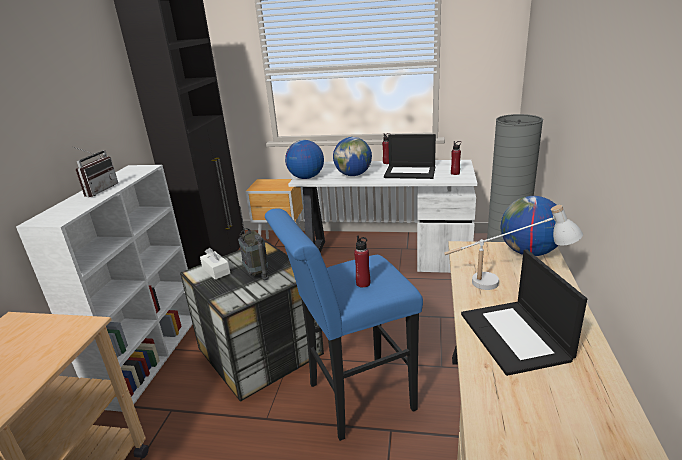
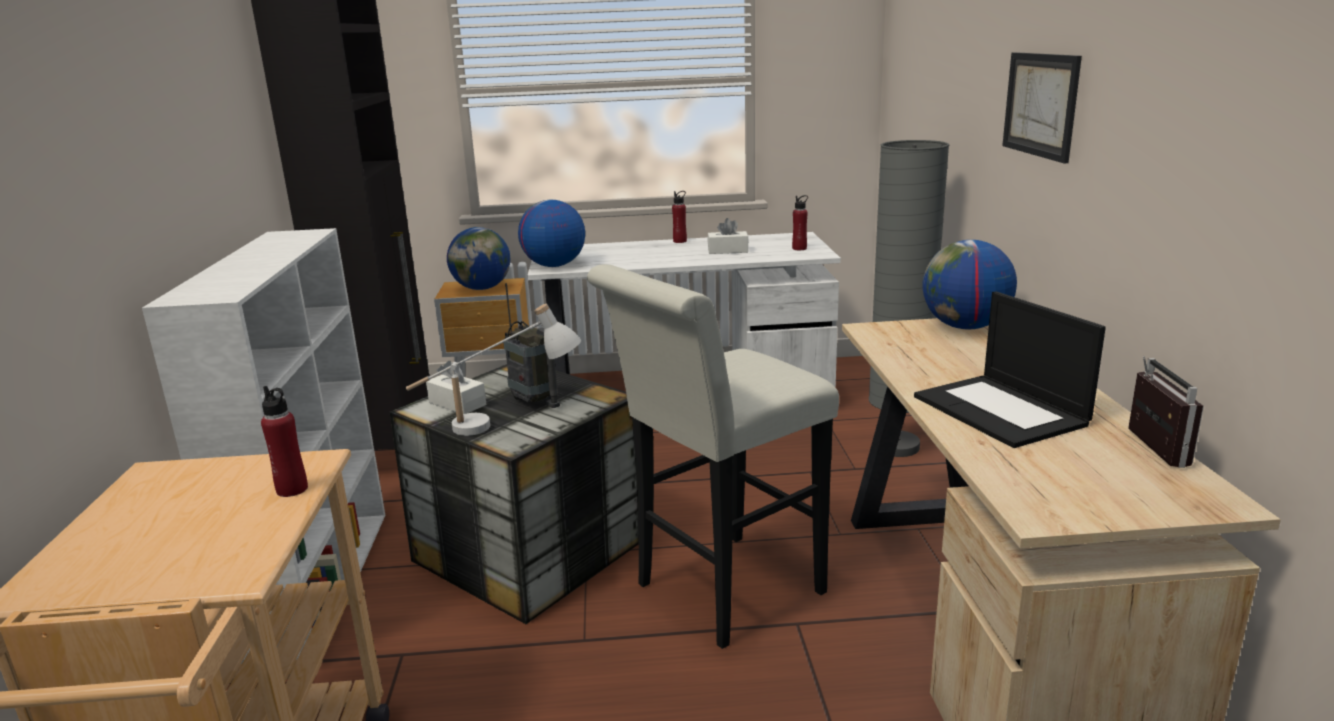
camera: 15 degrees left, 5 degrees down
radio [73,147,118,197] -> radio moved to [1128,356,1204,468]
blue stool [265,208,423,441] -> white stool [587,264,839,649]
globe [333,137,372,176] -> globe moved to [447,227,510,290]
red bottle [354,236,370,288] -> red bottle moved to [261,386,308,497]
laptop [384,134,436,179] -> white tissue box [708,218,749,254]
white table lamp [444,205,583,290] -> white table lamp moved to [406,304,581,436]
none -> picture [1002,52,1082,163]

